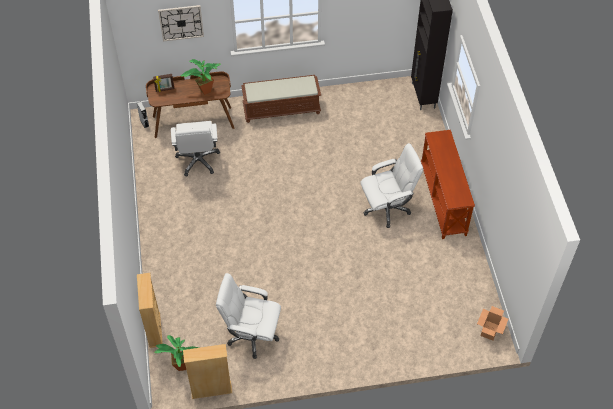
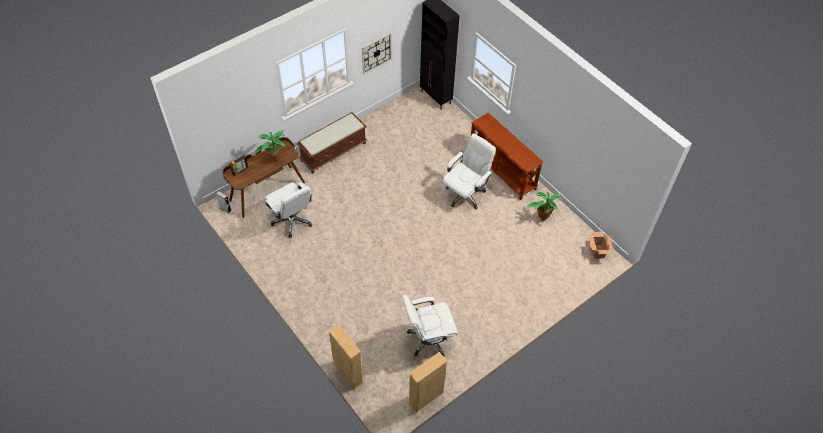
camera: 30 degrees left, 0 degrees up
potted plant [154,335,199,371] -> potted plant moved to [526,192,561,221]
wall clock [158,5,204,41] -> wall clock moved to [362,33,392,74]

